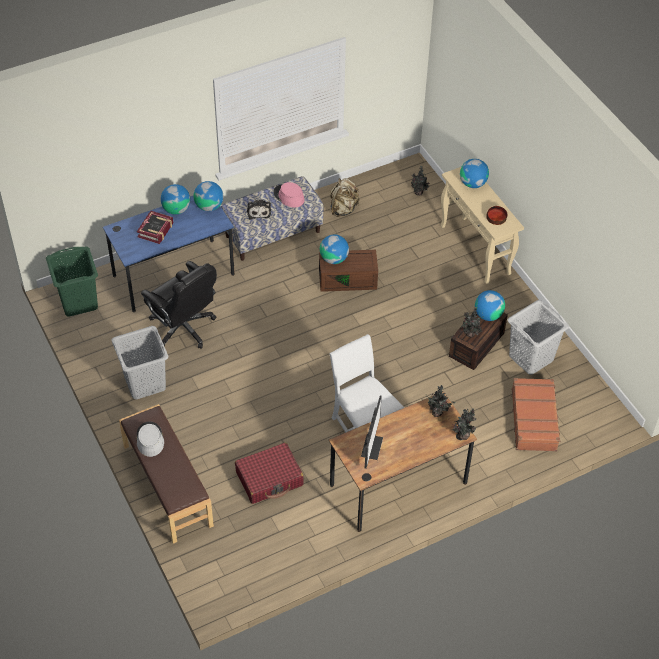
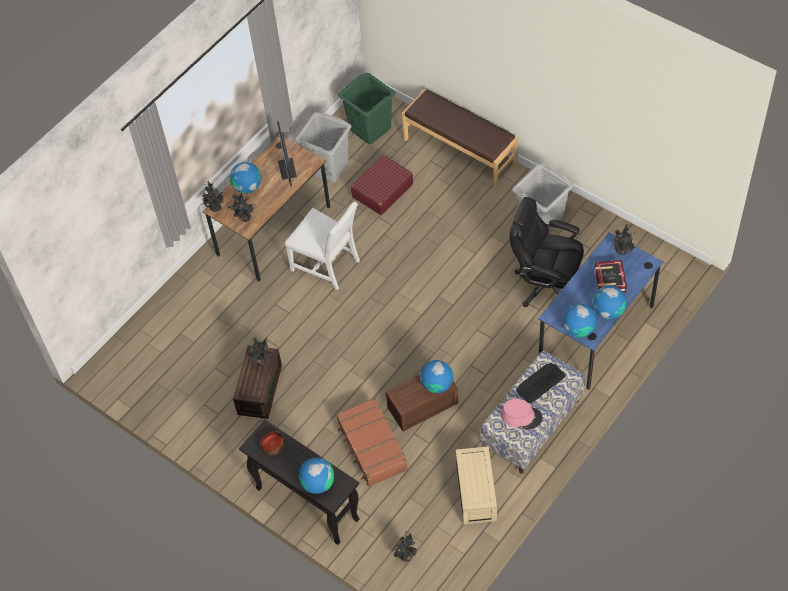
camera: 160 degrees right, 5 degrees up
green laundry basket [46,246,98,317] -> green laundry basket moved to [338,73,396,144]
grey hat [136,421,164,457] -> none
plush toy [247,200,271,220] -> keyboard [516,363,565,403]
beige backpack [330,178,359,217] -> beige storage box [456,446,497,524]
beige console table [440,167,524,284] -> black console table [239,420,359,545]
globe [475,290,505,321] -> globe moved to [230,162,261,193]
grey laundry basket [508,300,569,375] -> grey laundry basket moved to [295,112,351,182]
brown suitcase [512,378,561,451] -> brown suitcase moved to [336,398,408,487]
none -> potted plant [612,224,635,255]

